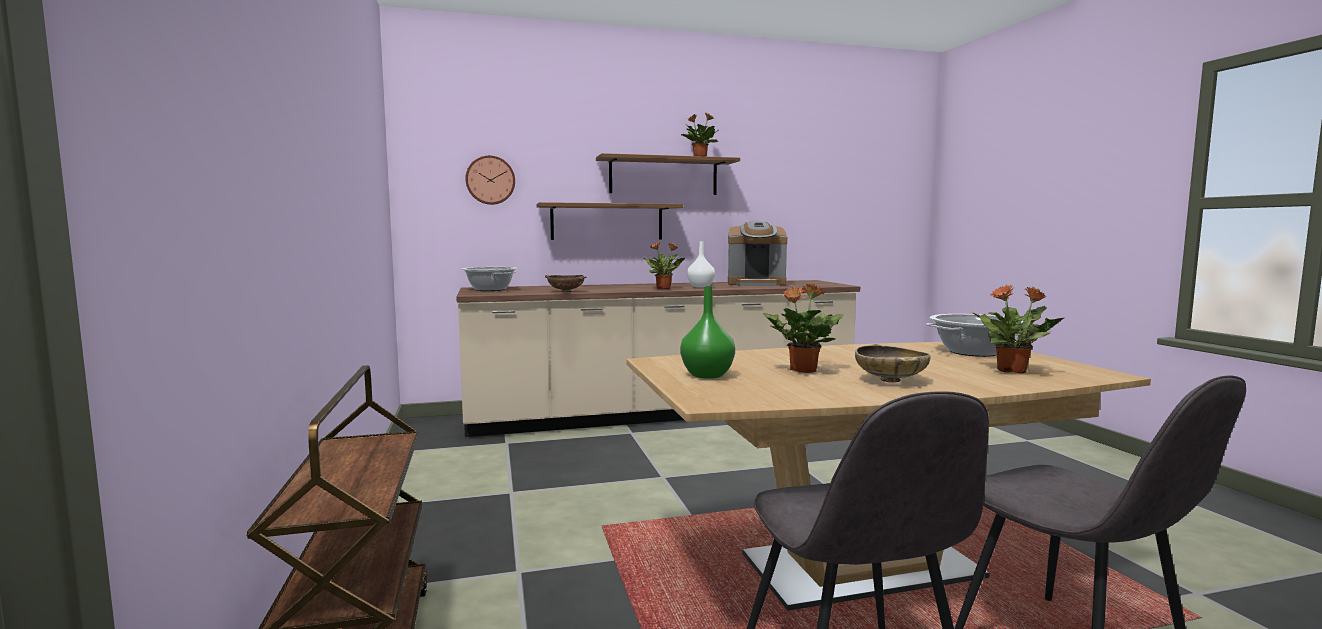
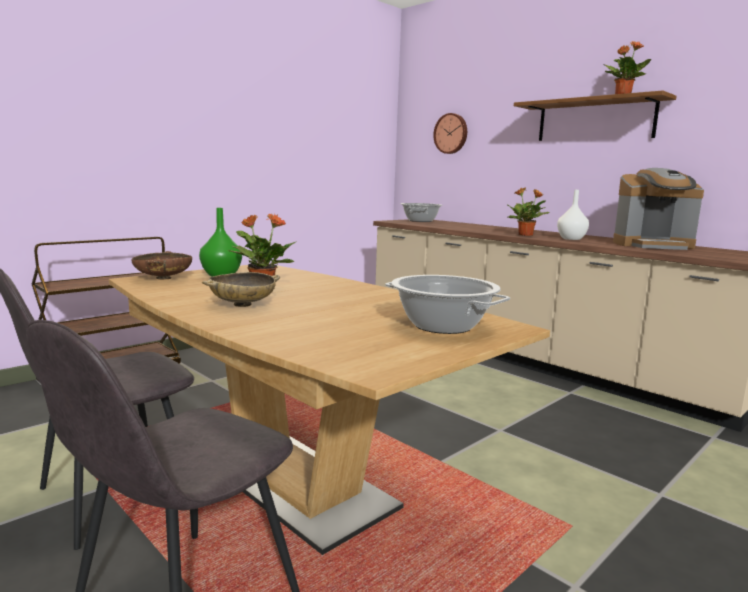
camera: 60 degrees right, 5 degrees up
brown shelf [537,202,683,240] -> none
brown bowl [545,275,587,292] -> brown bowl moved to [132,251,192,280]
coffee machine [728,221,787,286] -> coffee machine turned 60 degrees counterclockwise [613,168,704,250]
potted plant [972,285,1064,374] -> none

